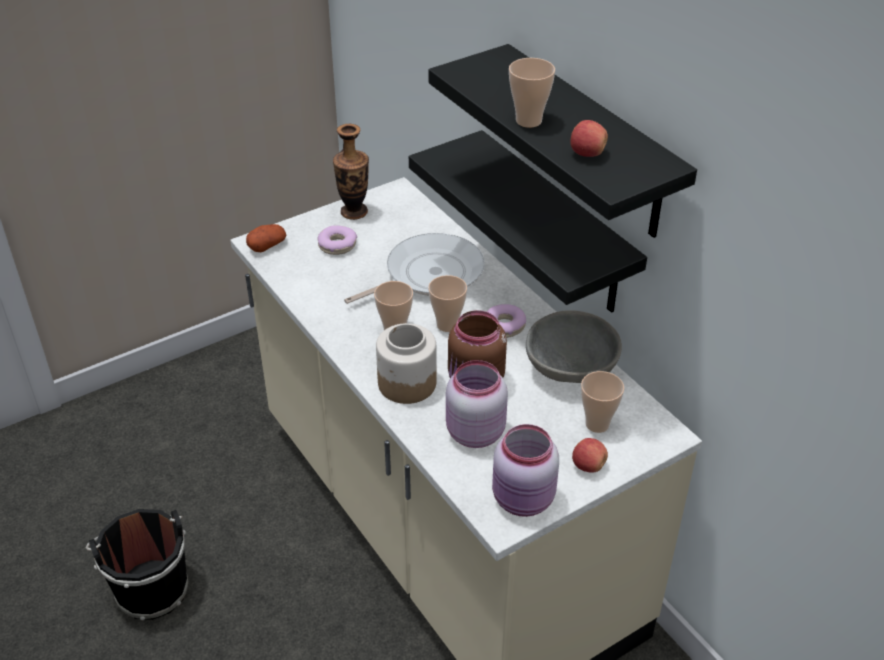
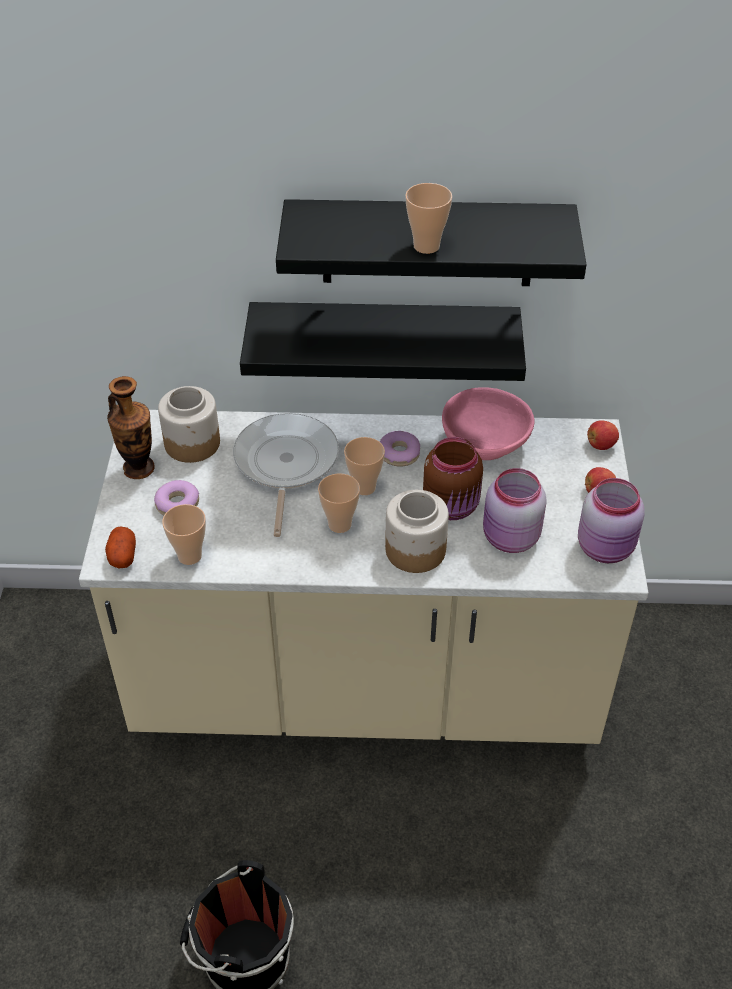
camera: 55 degrees left, 5 degrees up
grey bowl [526,310,622,383] -> pink bowl [442,387,535,460]
apple [570,120,608,157] -> apple moved to [587,420,619,450]
cup [581,371,625,433] -> cup moved to [162,504,206,565]
none -> jar [158,386,220,463]

